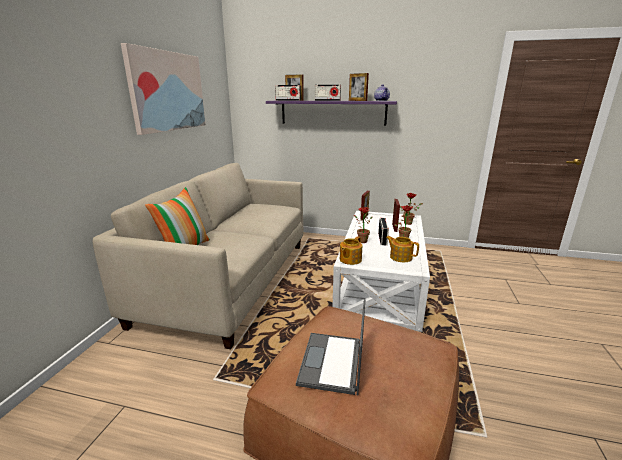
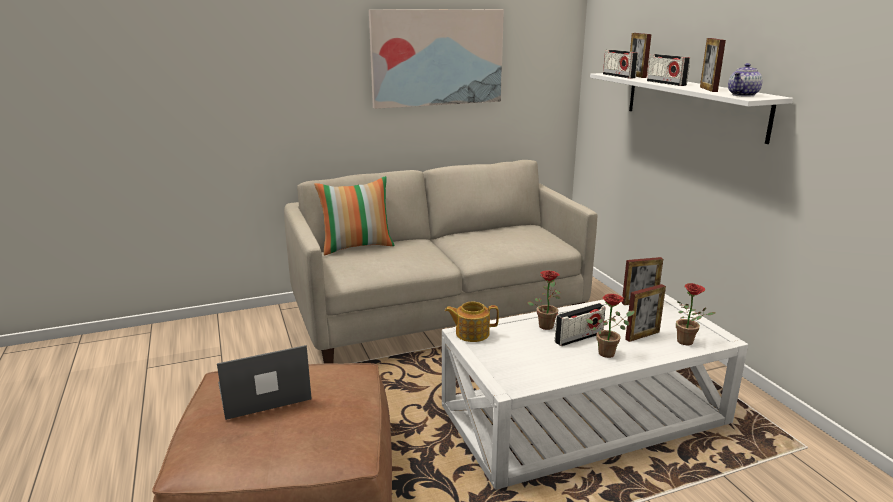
camera: 55 degrees right, 0 degrees up
purple shelf [266,101,397,125] -> white shelf [590,73,793,144]
teapot [386,236,419,262] -> none

